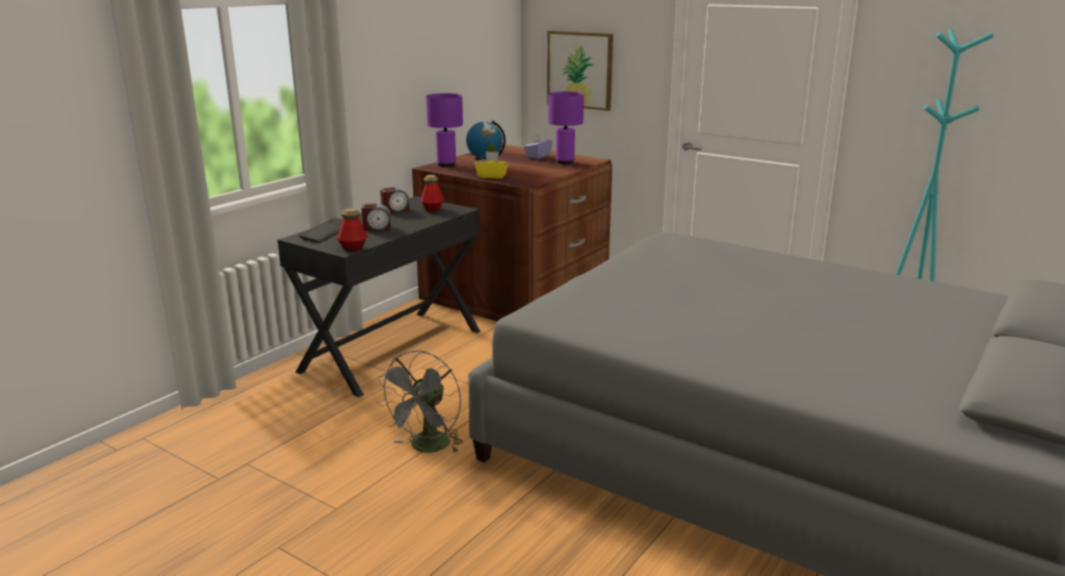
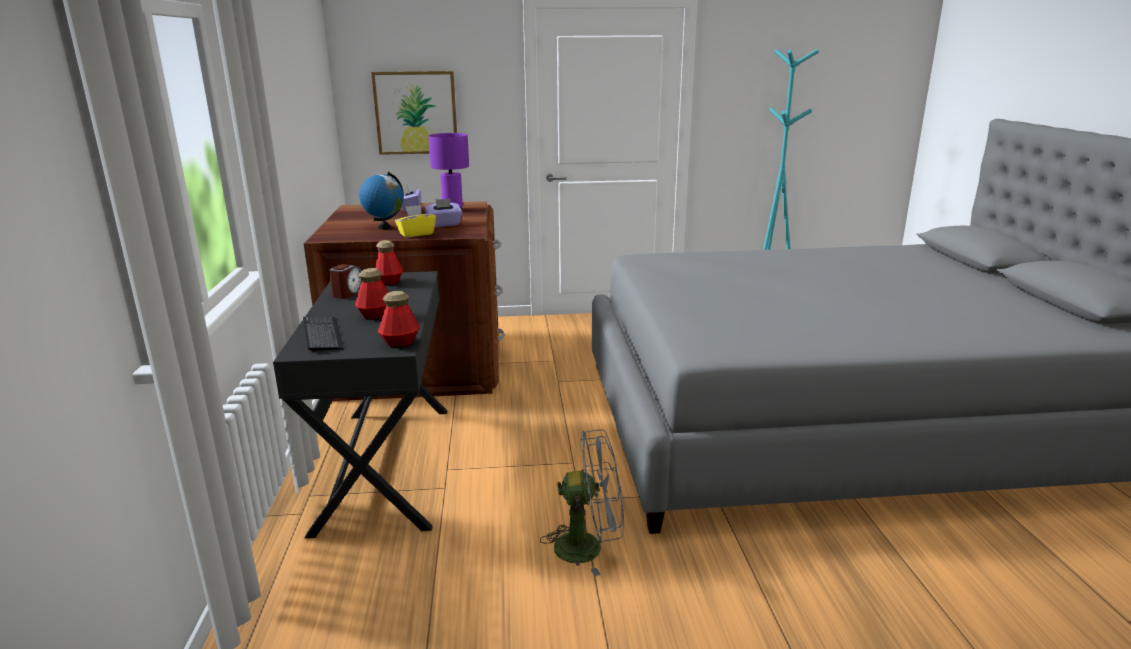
camera: 40 degrees left, 0 degrees up
alarm clock [361,203,391,231] -> bottle [355,268,388,320]
grey fan [376,350,464,453] -> grey fan turned 75 degrees counterclockwise [540,429,624,576]
purple table lamp [426,93,463,167] -> none
none -> purple tissue box [424,199,462,227]

